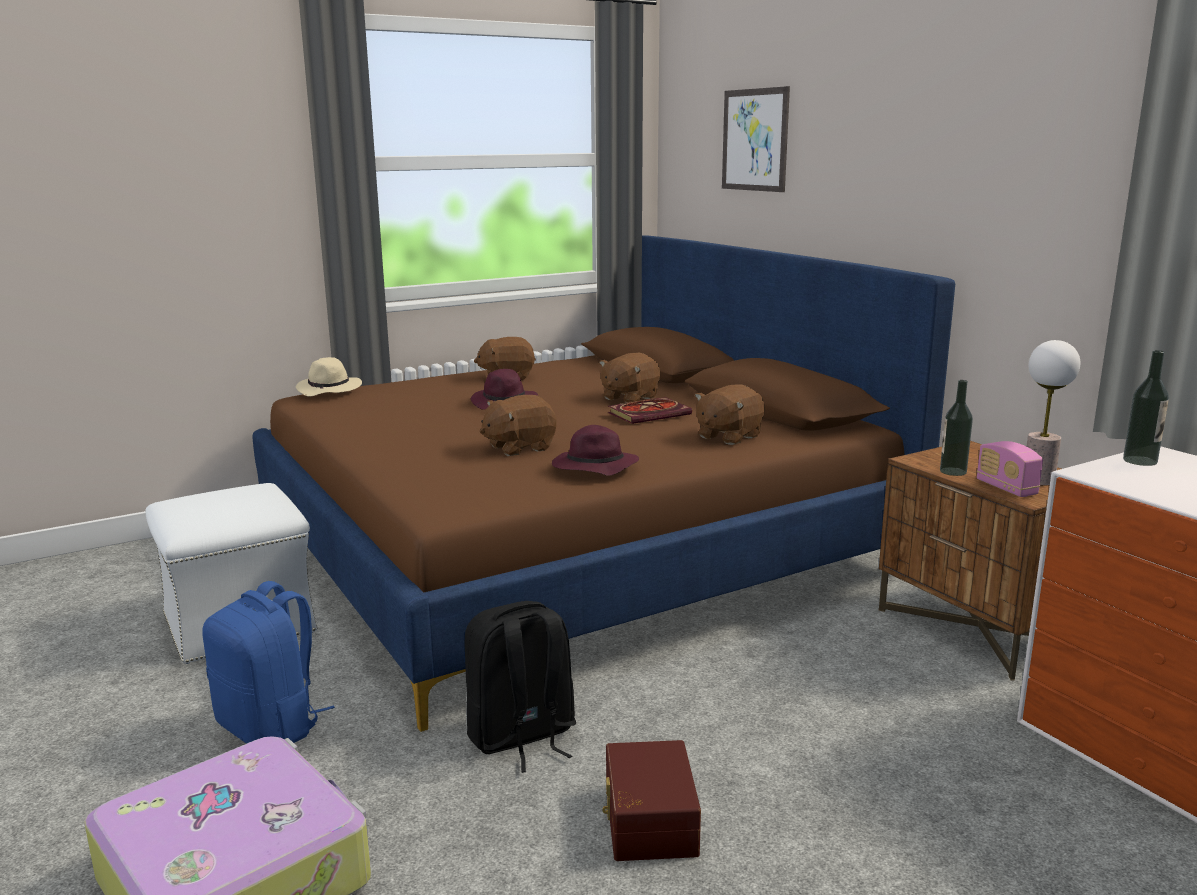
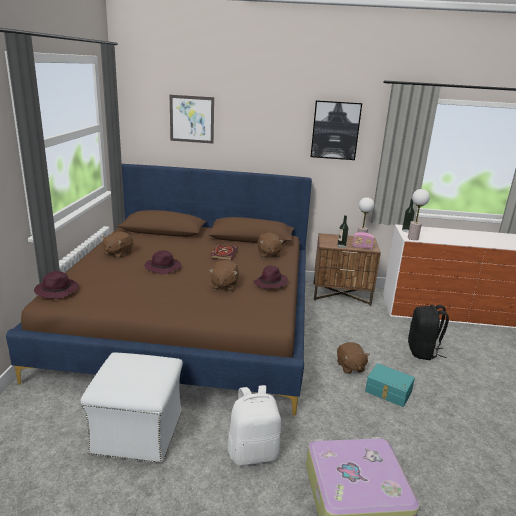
camera: 55 degrees left, 5 degrees up
blue backpack [203,581,335,744] -> white backpack [228,385,281,466]
beige hat [296,357,362,397] -> purple hat [34,271,79,299]
black backpack [464,601,576,773] -> black backpack moved to [408,305,449,360]
brown plush toy [599,353,660,403] -> brown plush toy moved to [337,342,370,374]
brown storage box [602,740,701,861] -> turquoise storage box [365,363,415,407]
none -> picture [311,100,362,160]
none -> table lamp [408,189,430,240]

